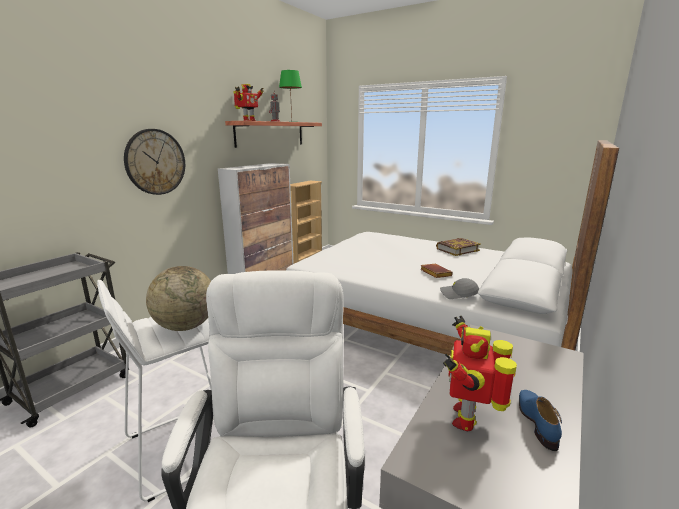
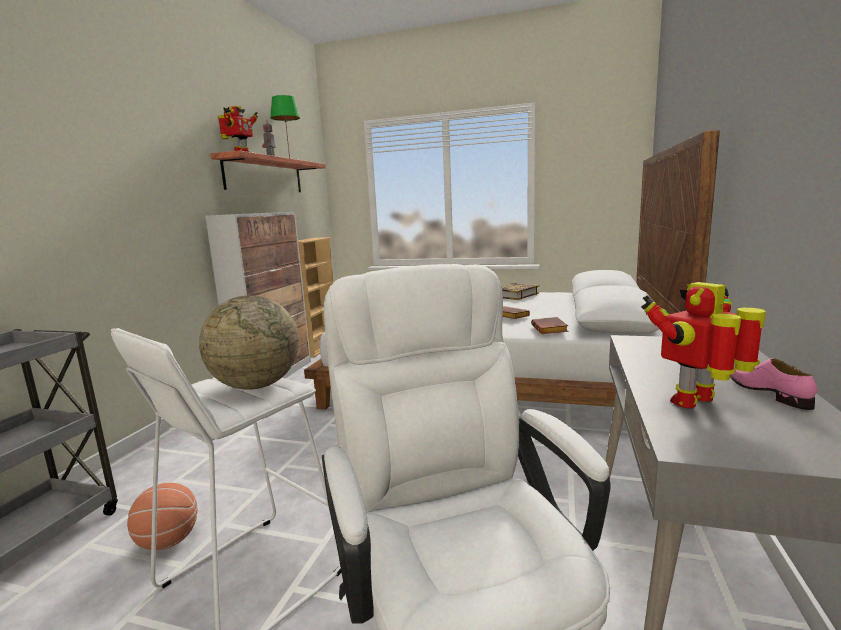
camera: 15 degrees left, 5 degrees down
wall clock [124,129,185,195] -> none
grey cap [440,278,479,299] -> brown book [531,317,568,334]
toy robot [443,316,517,431] -> toy robot turned 60 degrees clockwise [641,282,766,408]
blue shoe [519,390,562,451] -> pink shoe [730,358,817,410]
none -> basketball [127,483,198,550]

